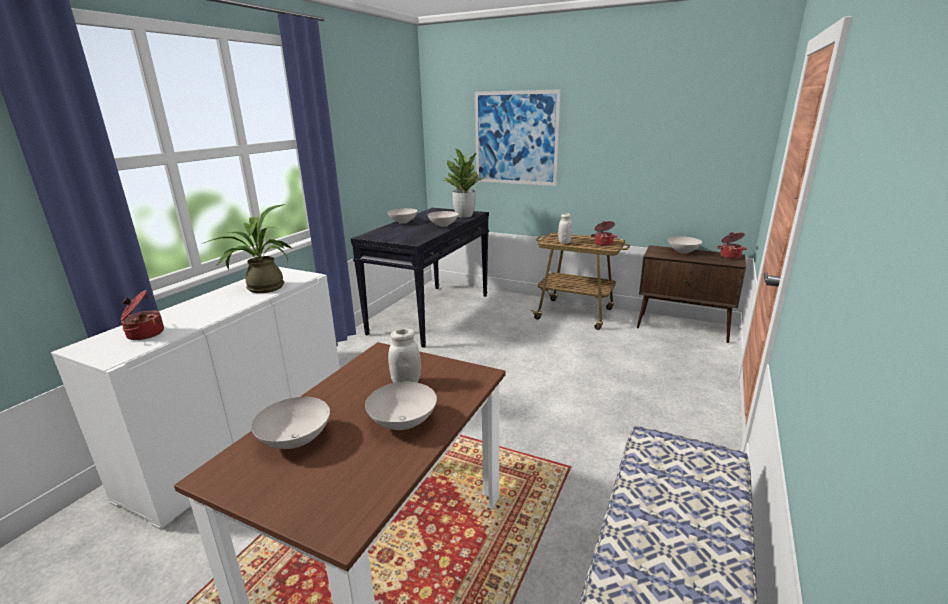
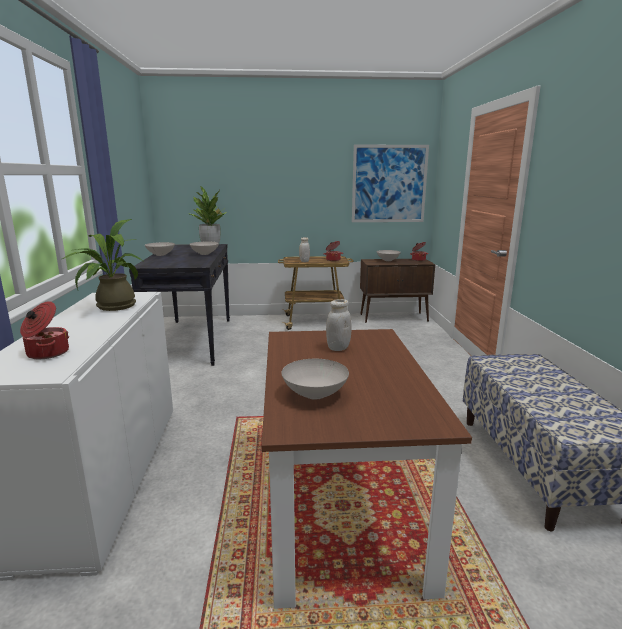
camera: 30 degrees left, 5 degrees down
white bowl [365,382,437,430] -> none
picture [475,89,561,186] -> picture moved to [352,144,429,222]

